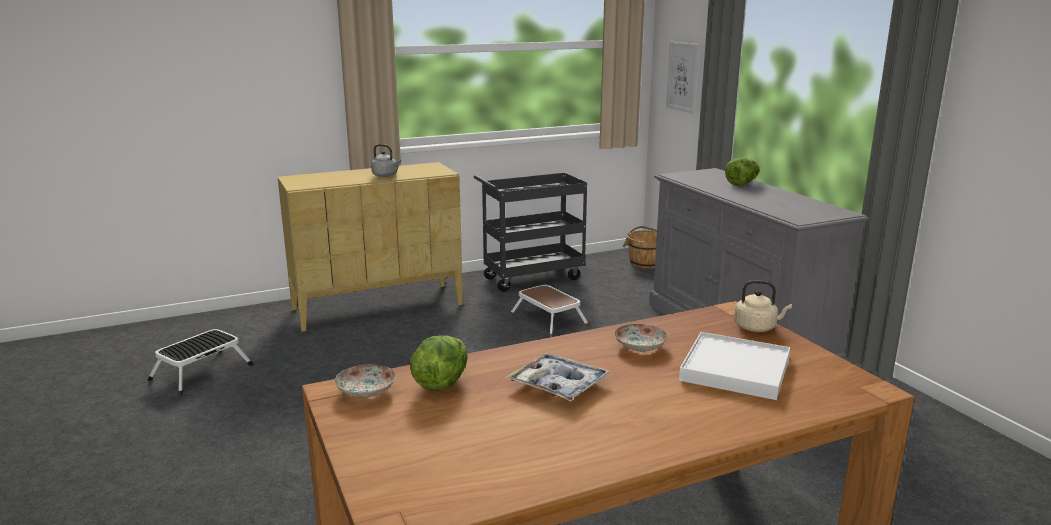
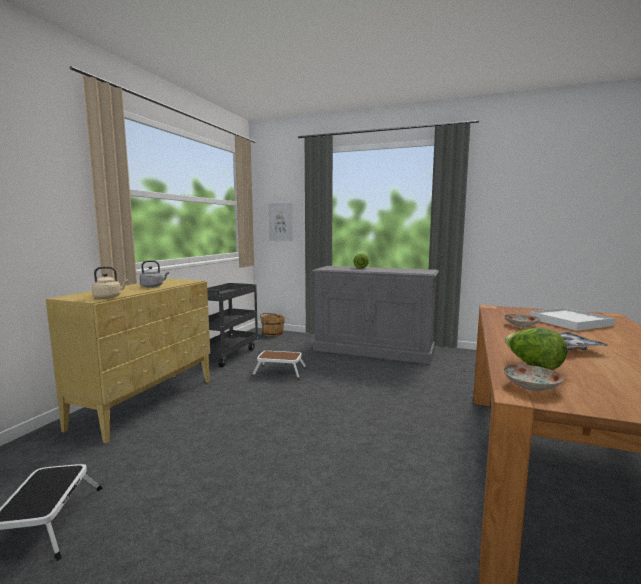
camera: 45 degrees left, 10 degrees down
beige kettle [734,280,792,332] -> beige kettle moved to [92,267,128,299]

